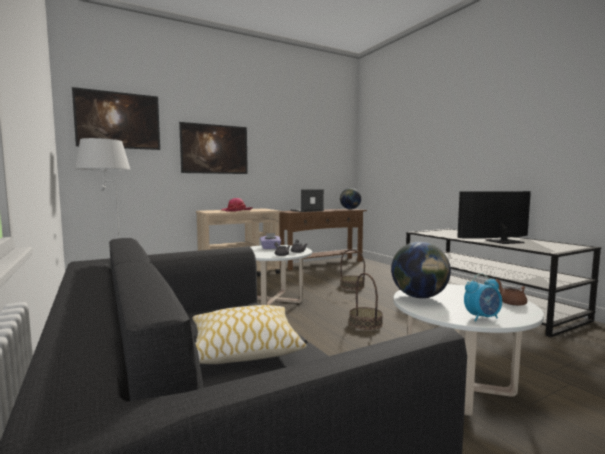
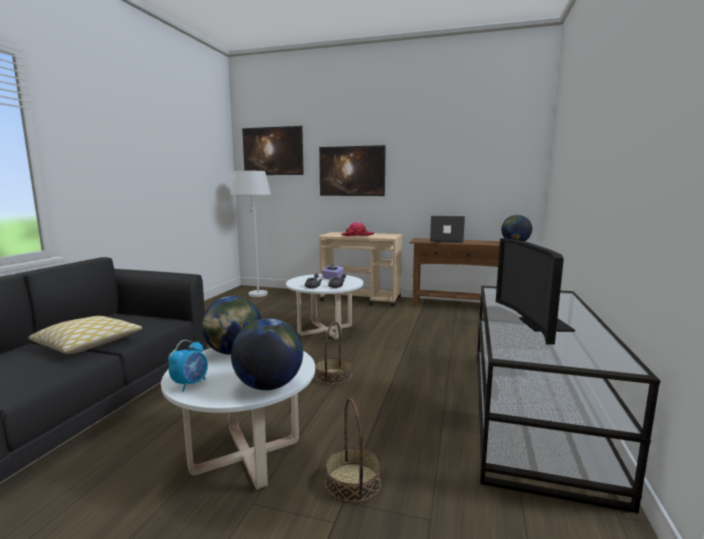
camera: 45 degrees right, 5 degrees up
basket [340,249,365,290] -> basket moved to [325,398,382,503]
television [457,191,531,244] -> television turned 120 degrees counterclockwise [496,238,575,345]
alarm clock [464,273,502,321] -> alarm clock turned 90 degrees counterclockwise [168,340,208,392]
brown teapot [495,279,527,306] -> globe [231,318,303,390]

